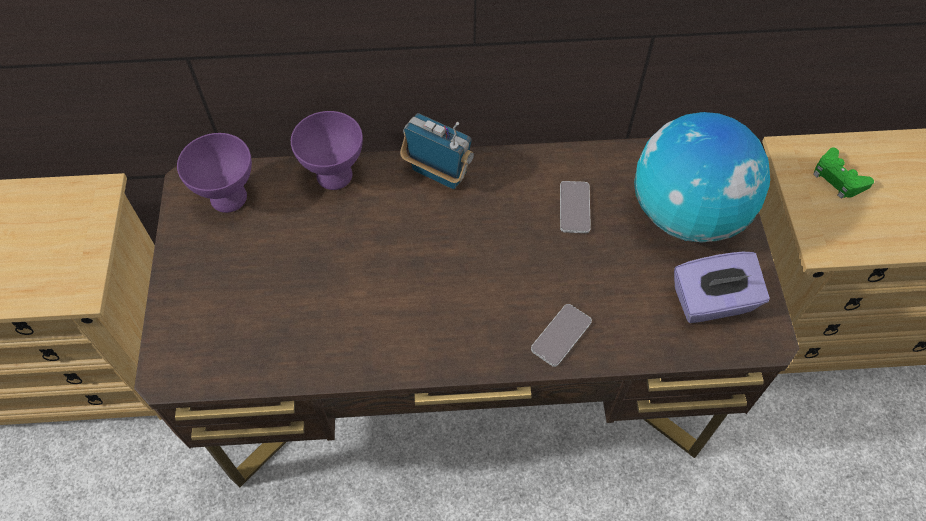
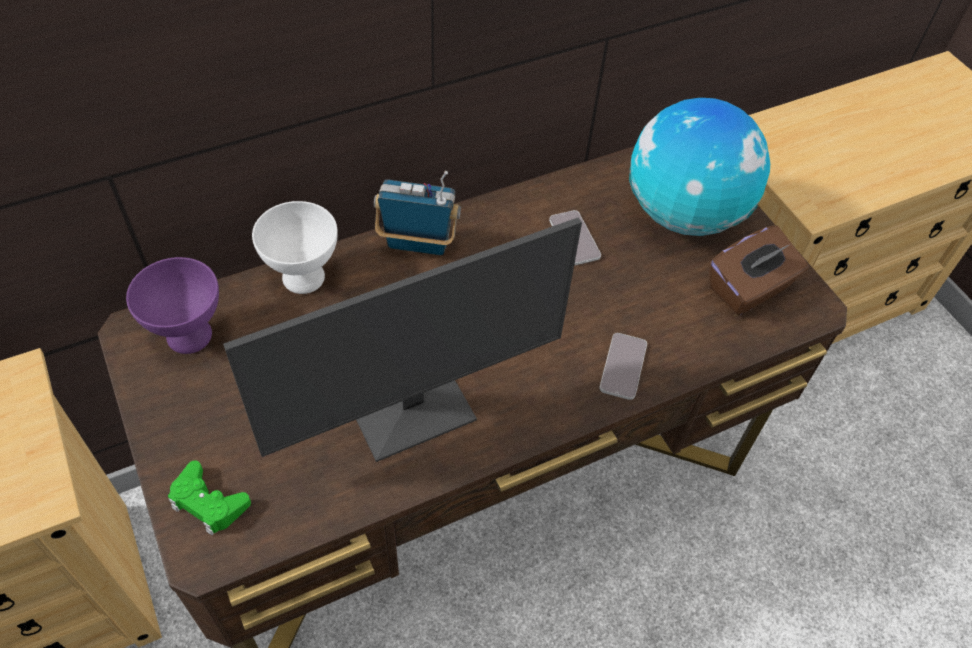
camera: 25 degrees left, 5 degrees down
purple bowl [291,111,363,190] -> white bowl [252,201,338,294]
purple tissue box [674,252,770,323] -> brown tissue box [709,225,808,315]
green game controller [813,147,874,199] -> green game controller moved to [168,461,251,535]
none -> monitor [223,218,582,462]

